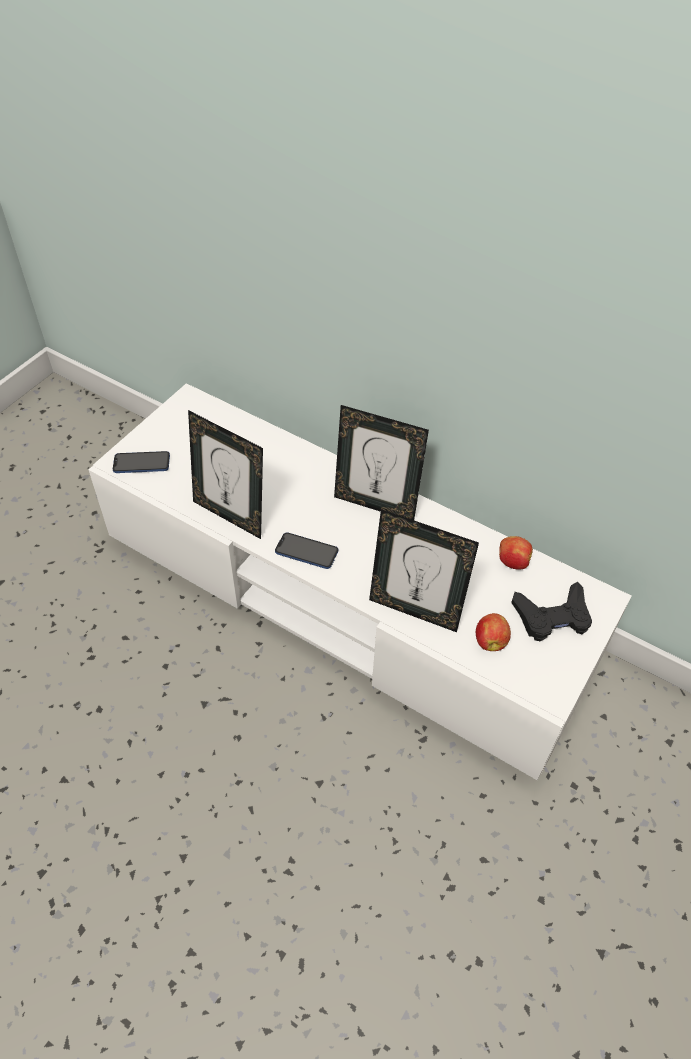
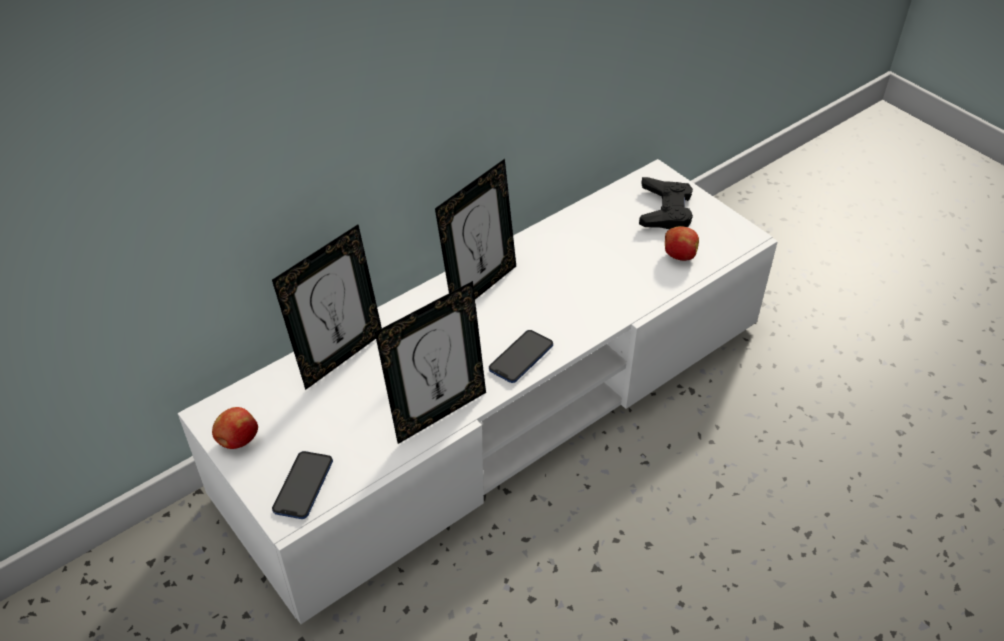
camera: 70 degrees left, 5 degrees down
picture frame [369,509,479,632] -> picture frame moved to [272,225,382,390]
apple [499,536,533,570] -> apple moved to [212,407,258,449]

